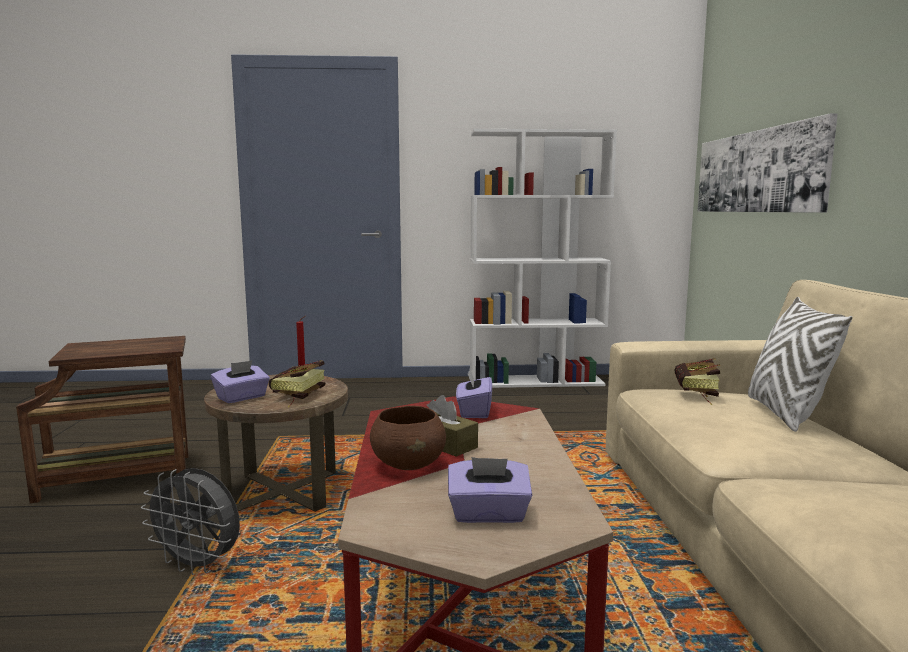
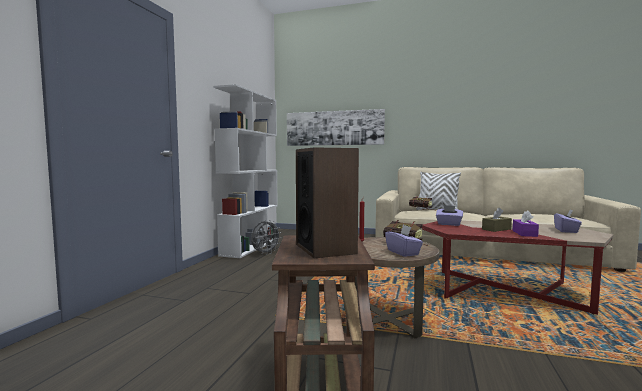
camera: 70 degrees left, 5 degrees down
grey fan [141,468,240,575] -> grey fan moved to [251,220,281,253]
brown bowl [370,406,446,470] -> purple tissue box [513,210,539,237]
none -> speaker [296,147,359,258]

